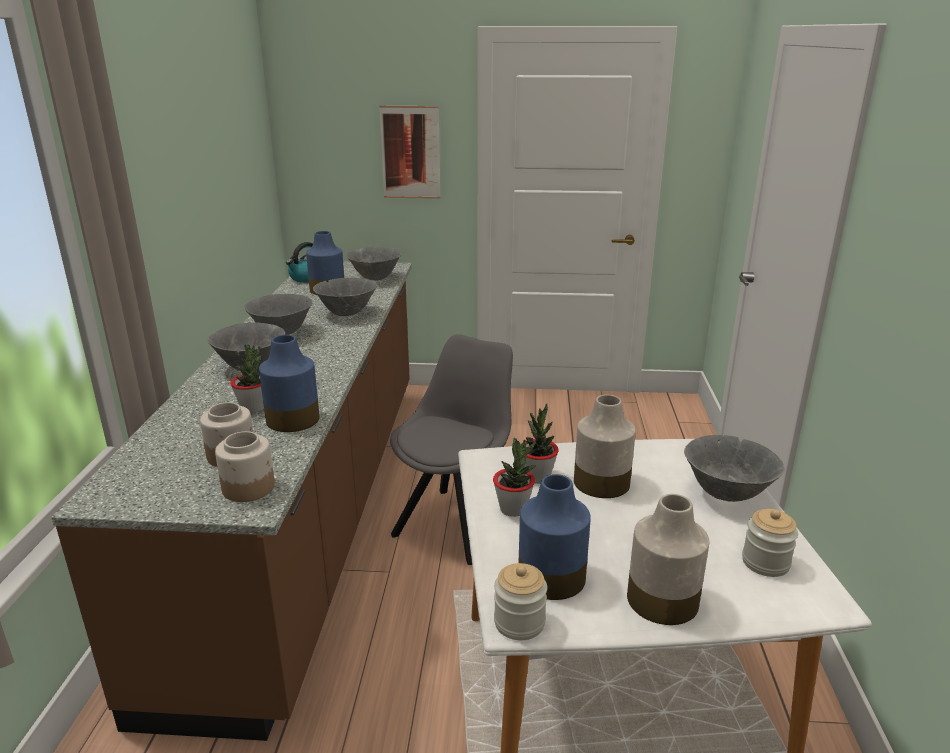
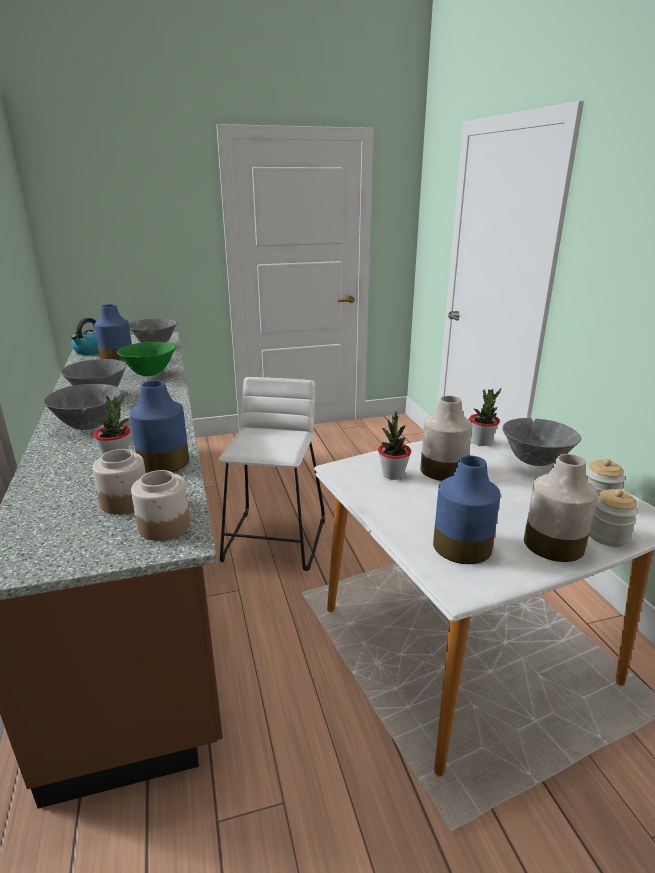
camera: 20 degrees left, 0 degrees up
grey bowl [313,277,377,316] -> green bowl [117,342,176,376]
picture [379,106,441,199] -> none
grey chair [390,334,513,565] -> white stool [219,377,325,571]
potted plant [493,438,536,517] -> potted plant moved to [469,388,501,446]
jar [494,563,547,640] -> jar moved to [589,489,639,547]

